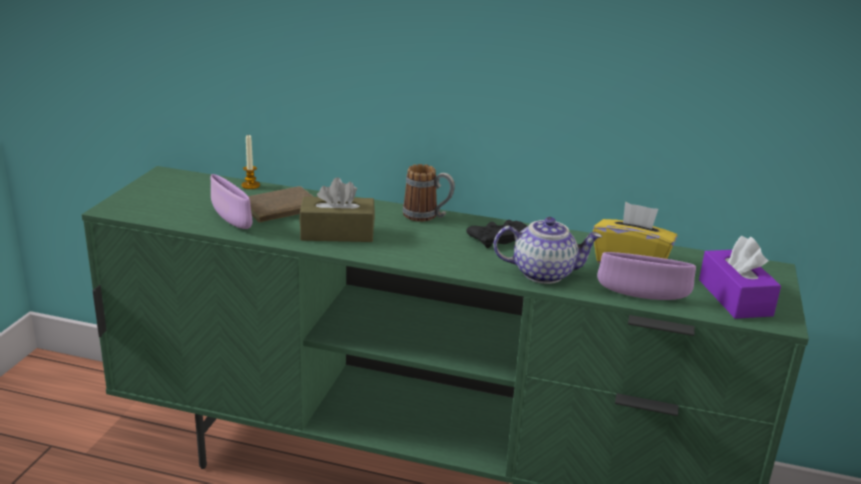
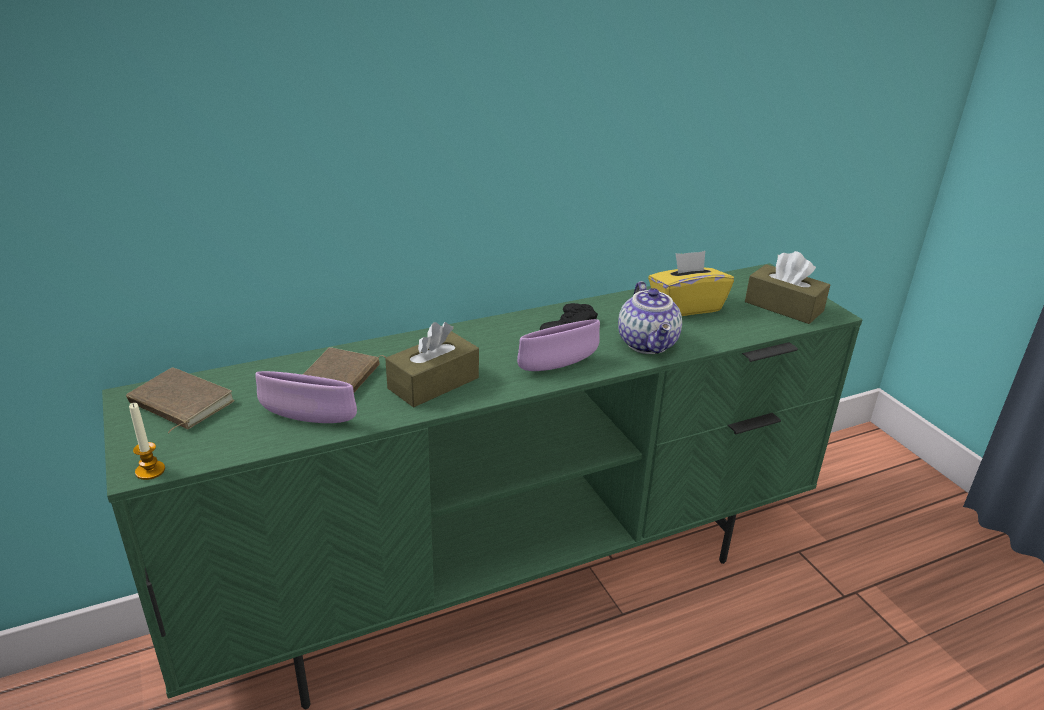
camera: 40 degrees left, 5 degrees up
candle [242,134,260,189] -> candle moved to [129,403,165,480]
mug [403,164,455,222] -> none
teapot [493,217,602,284] -> teapot turned 120 degrees clockwise [618,281,682,354]
purple bowl [597,252,696,300] -> purple bowl moved to [517,319,600,371]
purple tissue box [699,236,781,319] -> brown tissue box [745,251,830,324]
none -> brown book [126,367,235,433]

